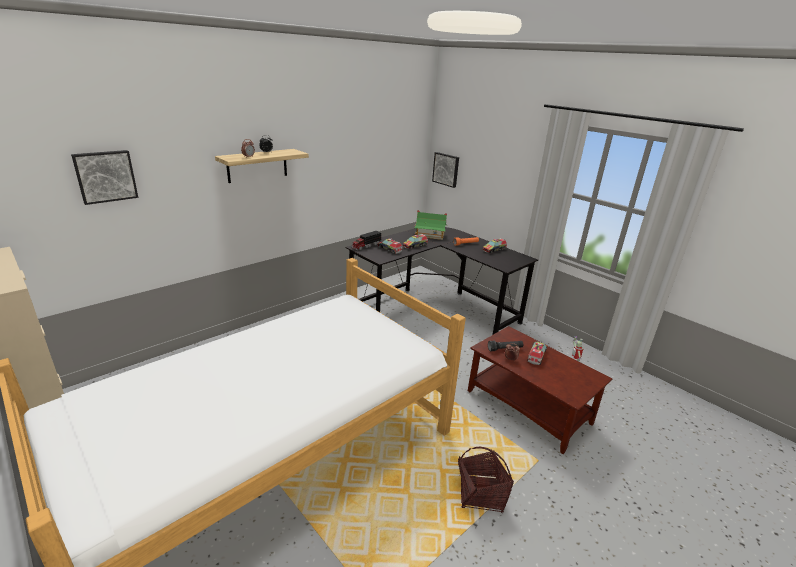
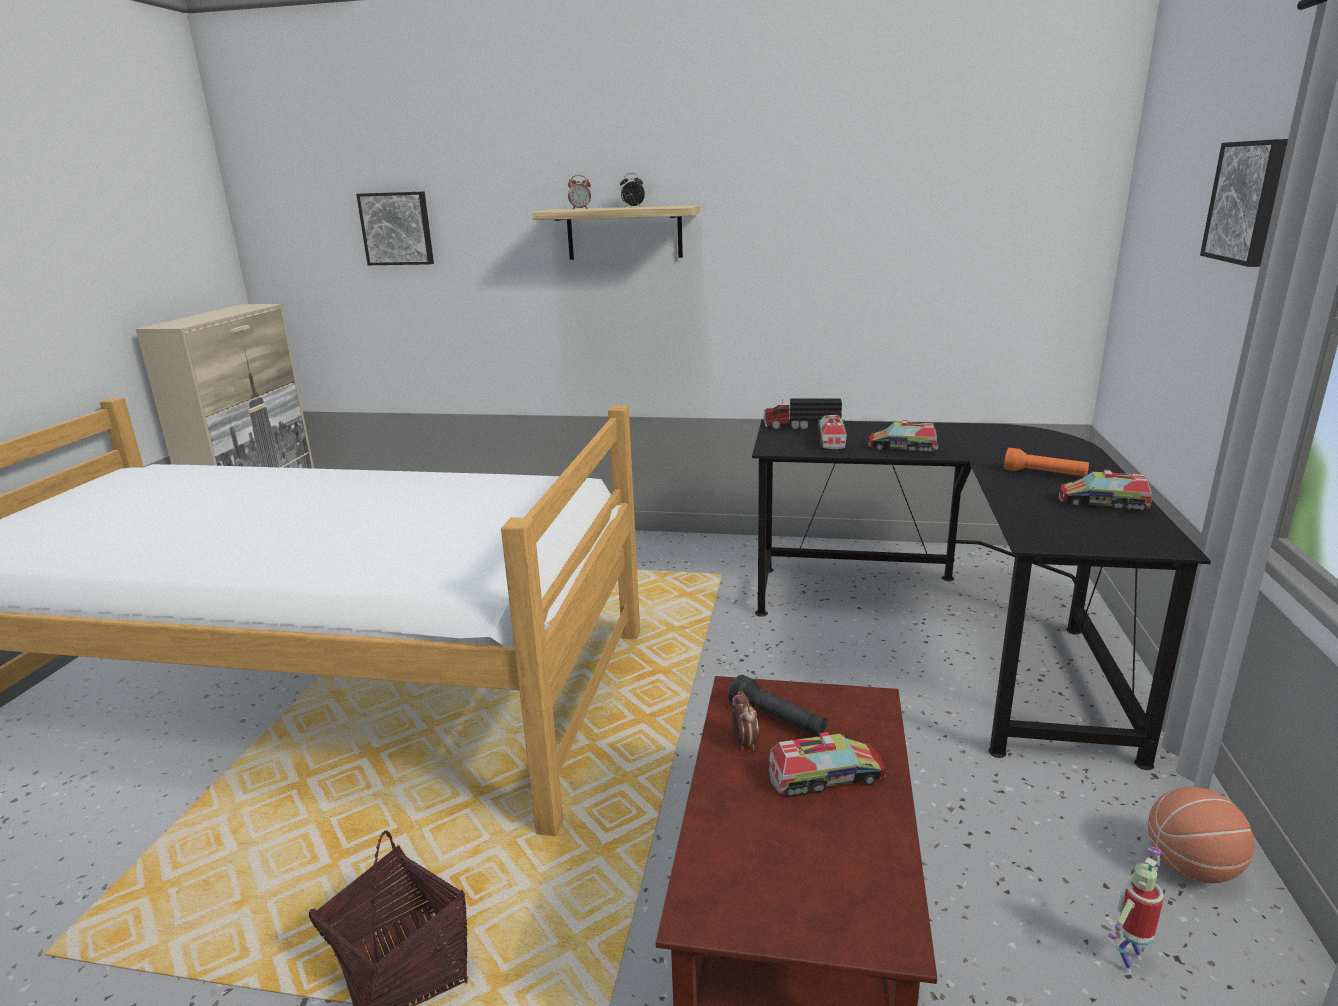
camera: 55 degrees right, 5 degrees down
toy house [414,210,447,240] -> none
picture [432,152,459,188] -> picture moved to [1200,139,1288,267]
none -> basketball [1148,787,1254,883]

